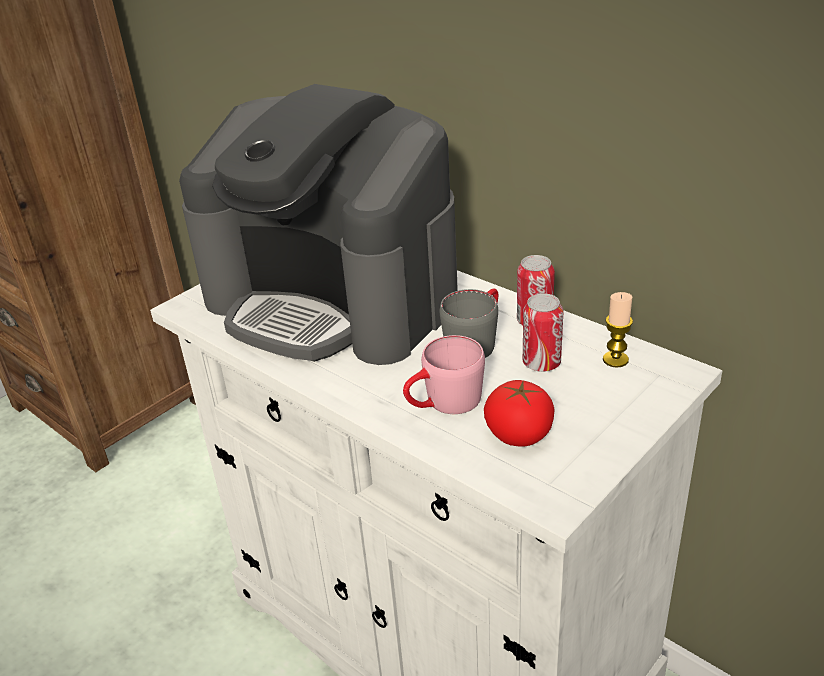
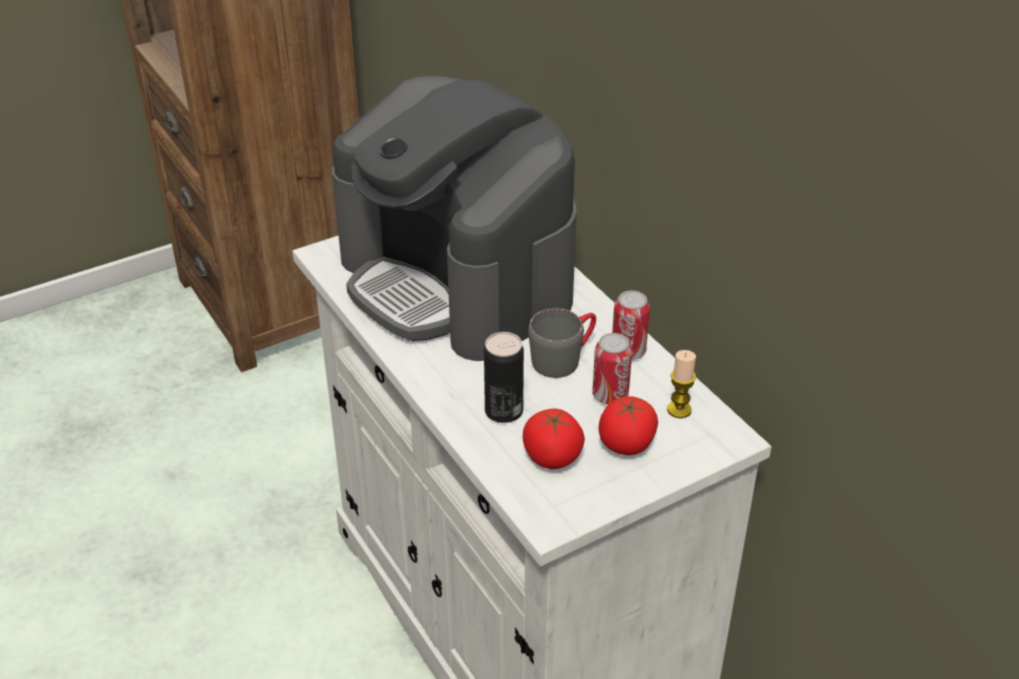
camera: 15 degrees right, 5 degrees up
pink mug [403,335,485,414] -> can [484,332,524,423]
none -> tomato [599,396,658,455]

